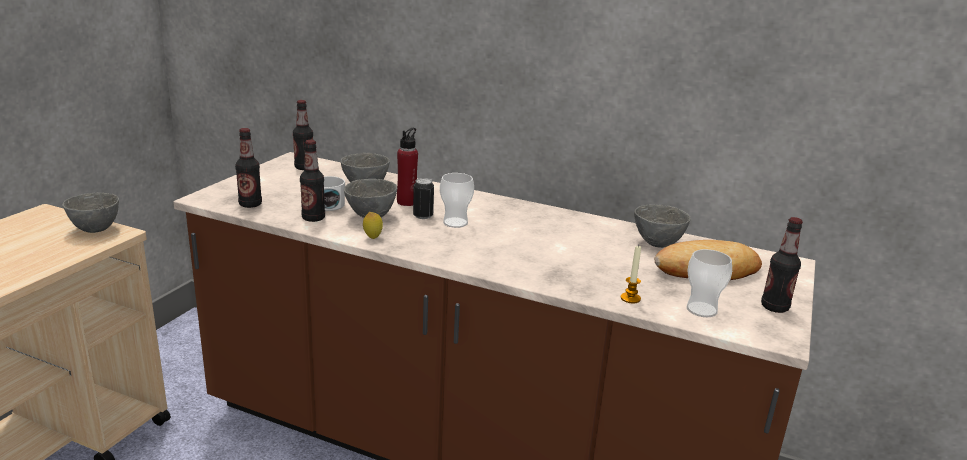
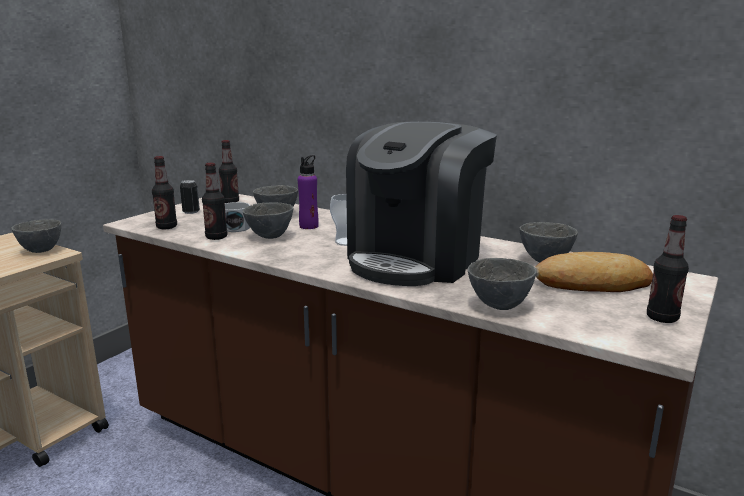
camera: 10 degrees right, 5 degrees down
lemon [363,212,383,239] -> none
red bottle [397,128,418,206] -> purple bottle [298,155,319,229]
can [413,178,434,219] -> can moved to [180,180,200,214]
candle [621,245,641,303] -> grey bowl [468,258,537,310]
cup [687,249,732,317] -> none
none -> coffee machine [346,122,497,286]

